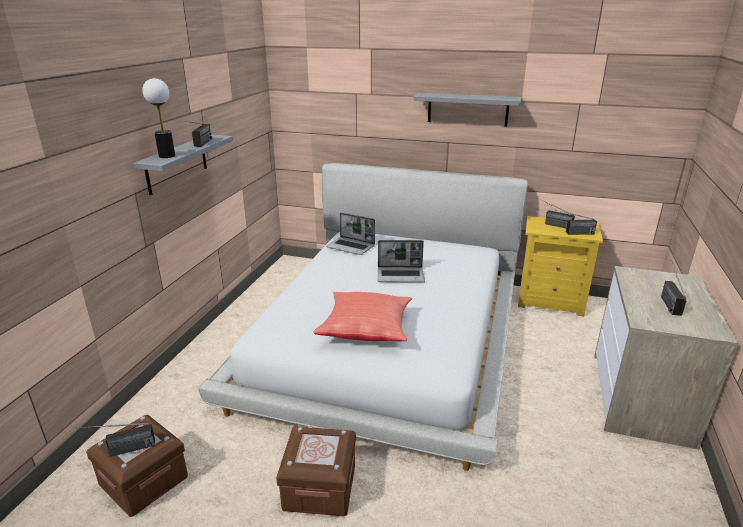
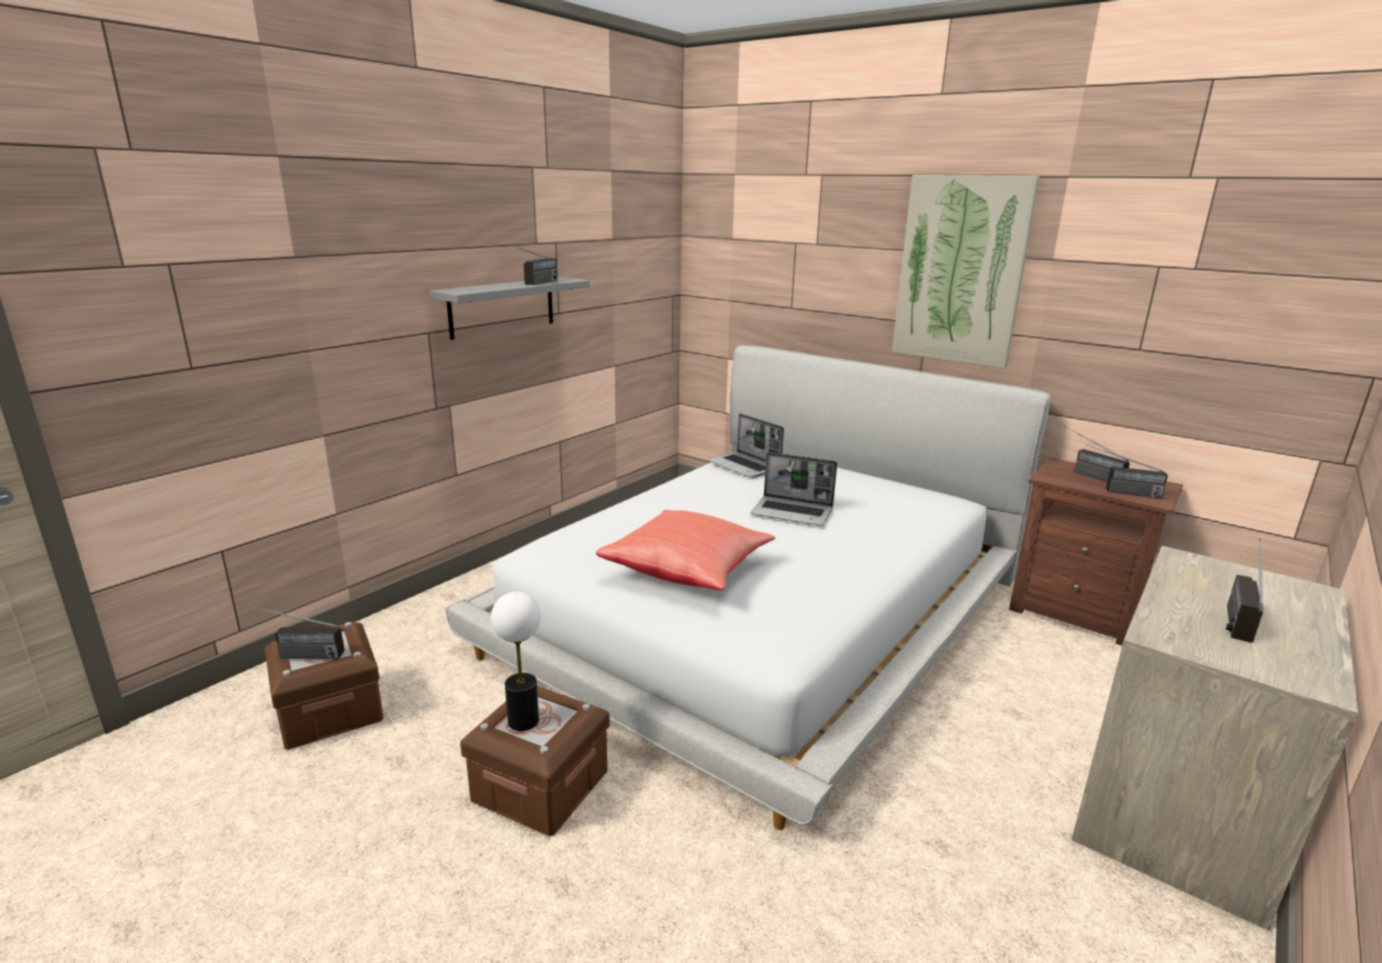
camera: 20 degrees right, 5 degrees down
table lamp [142,78,175,158] -> table lamp moved to [491,592,541,731]
grey shelf [413,93,522,127] -> picture [892,175,1040,369]
yellow nightstand [518,216,603,317] -> brown nightstand [1009,458,1183,645]

